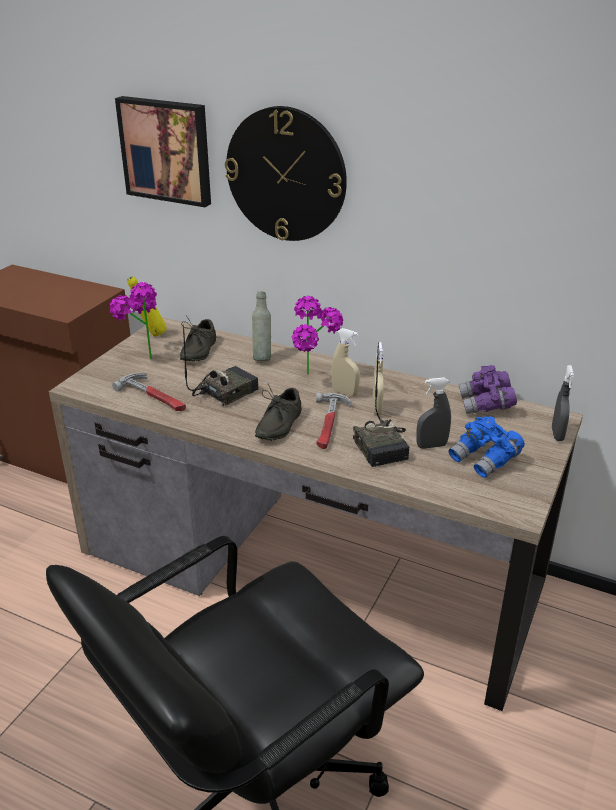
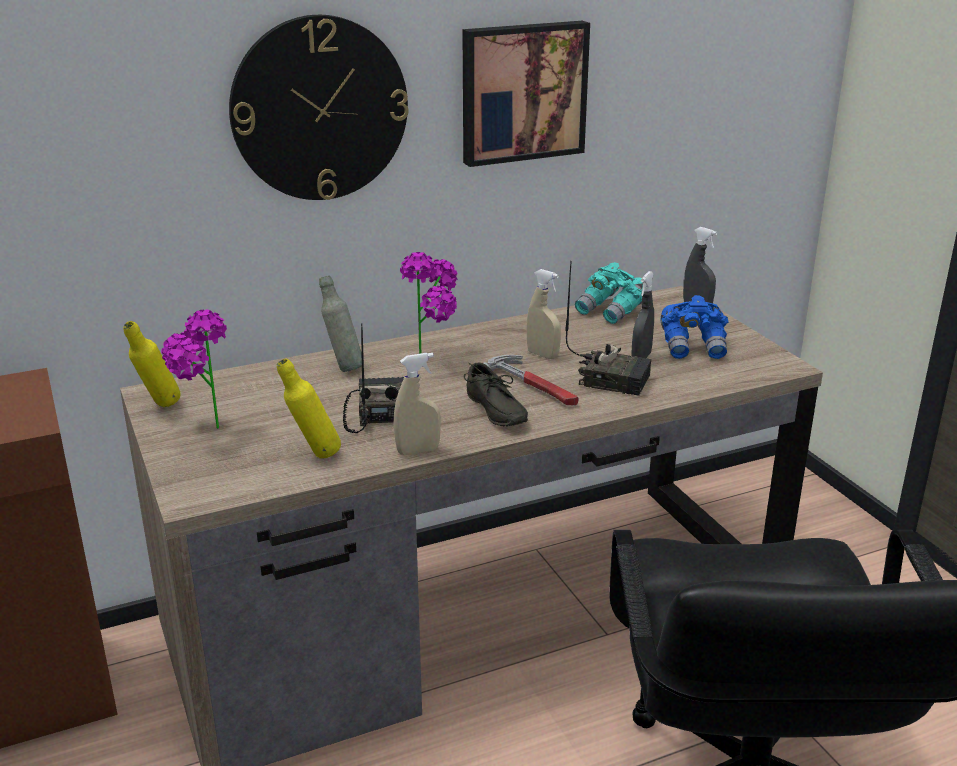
camera: 50 degrees left, 5 degrees down
hammer [112,373,186,411] -> yellow bottle [277,359,341,459]
picture [115,96,211,207] -> picture moved to [463,21,590,167]
grey shoe [180,316,216,362] -> none
beige spray bottle [331,328,360,396] -> beige spray bottle moved to [393,353,441,455]
purple binoculars [459,365,517,414] -> turquoise binoculars [575,262,643,324]

